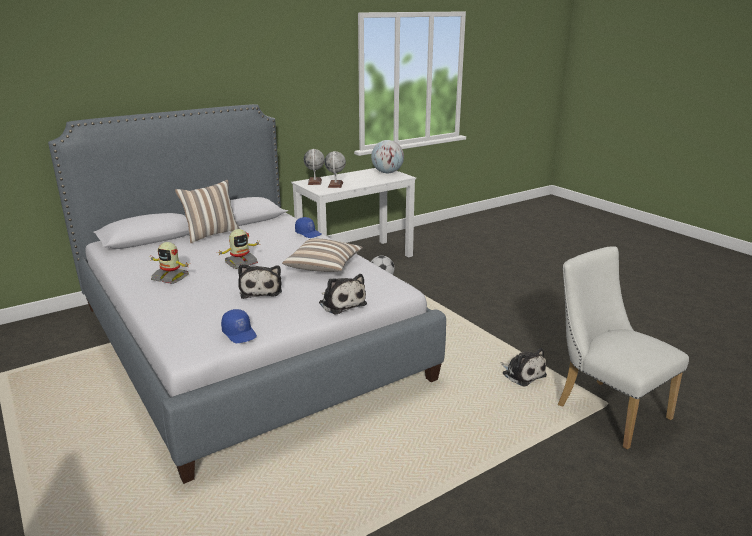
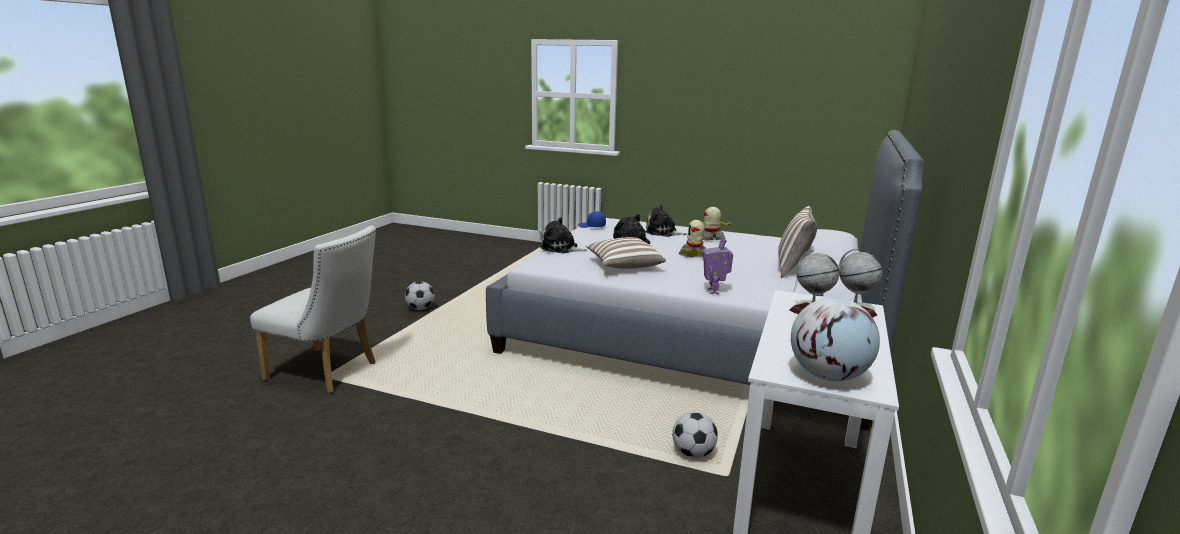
camera: 145 degrees right, 5 degrees down
blue cap [295,217,322,238] -> toy robot [703,237,733,294]
plush toy [500,348,547,387] -> plush toy moved to [645,204,687,237]
none -> football [405,281,435,310]

